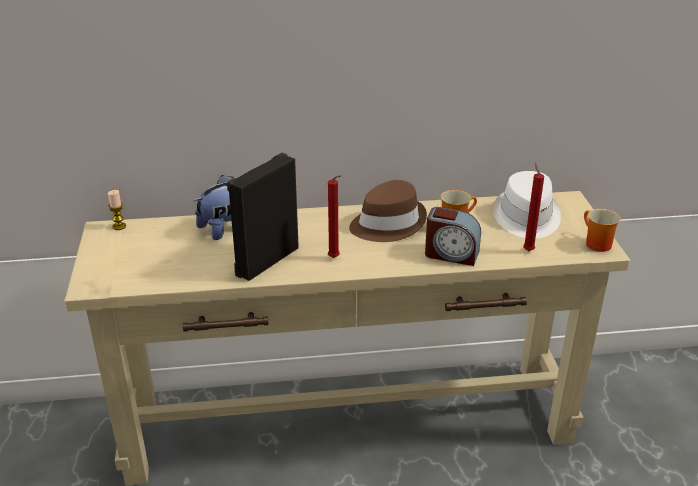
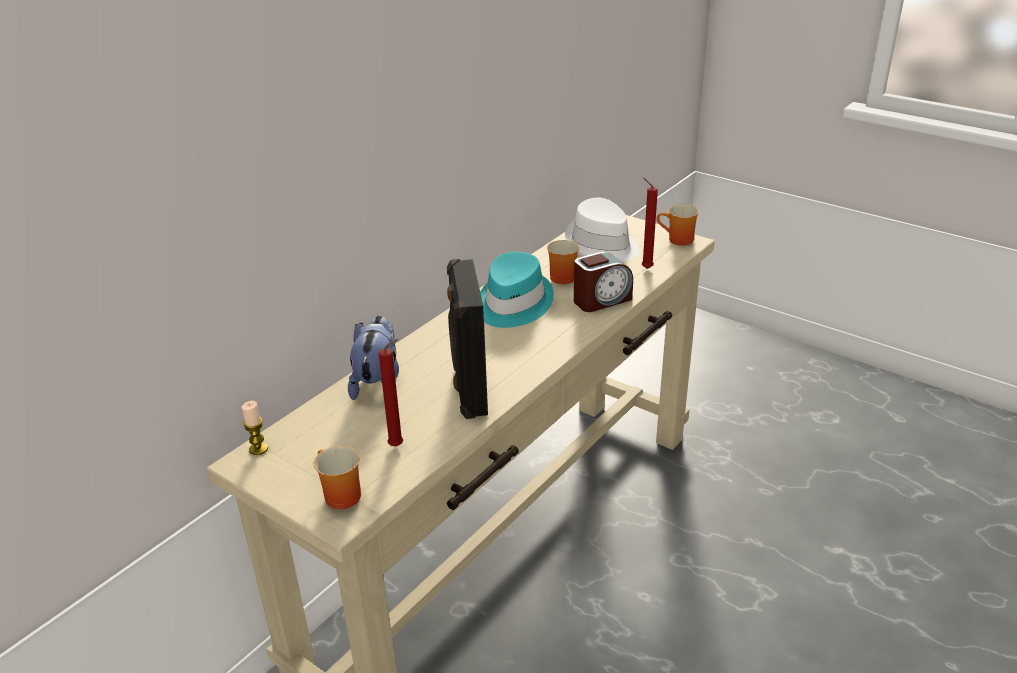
camera: 45 degrees left, 0 degrees up
red candle [328,175,341,258] -> red candle moved to [379,339,403,446]
brown hat [349,180,427,242] -> turquoise hat [480,252,554,328]
none -> mug [314,446,361,509]

